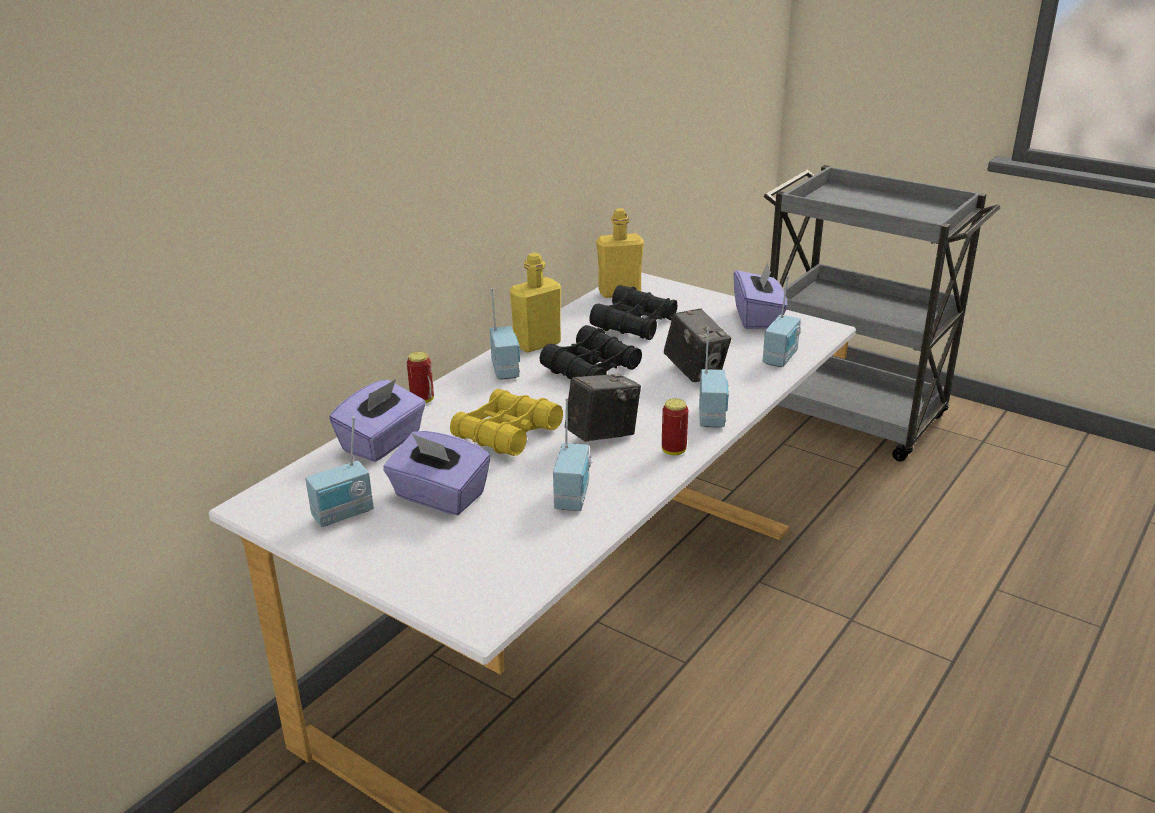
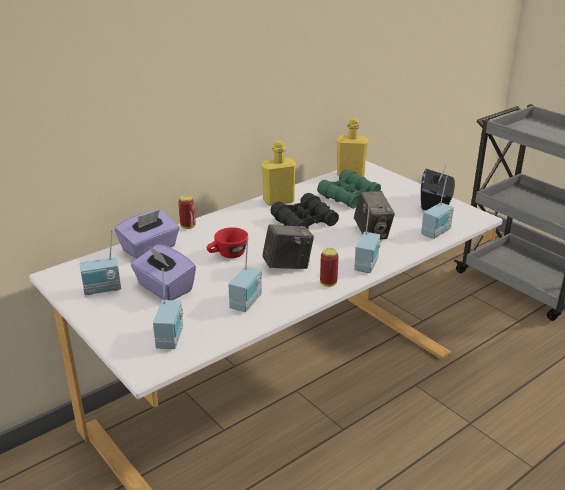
camera: 15 degrees right, 0 degrees up
yellow binoculars [450,389,563,456] -> red cup [207,227,248,258]
radio [490,288,520,380] -> radio moved to [153,268,184,349]
black binoculars [589,285,677,340] -> green binoculars [317,170,381,209]
purple tissue box [734,262,787,329] -> black tissue box [421,169,455,210]

